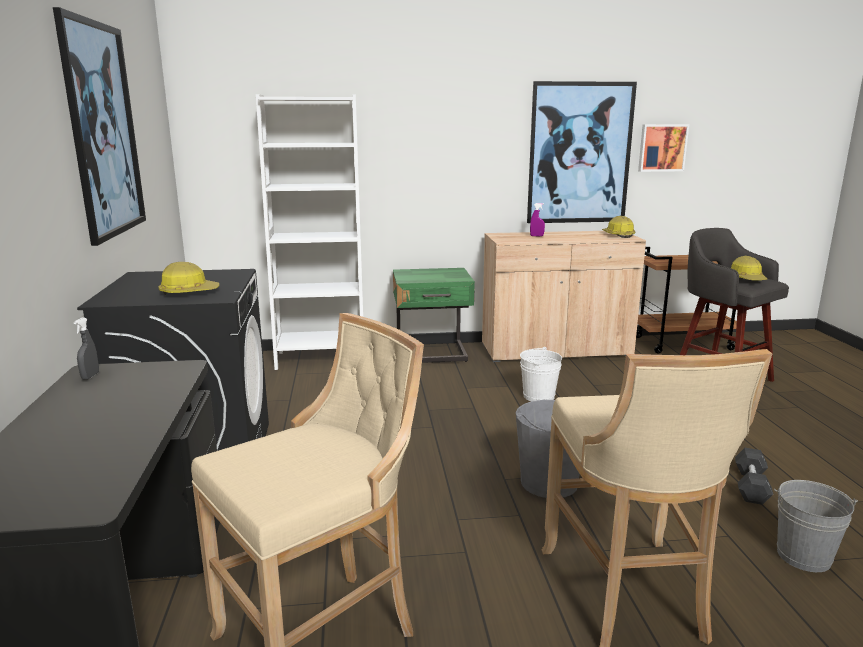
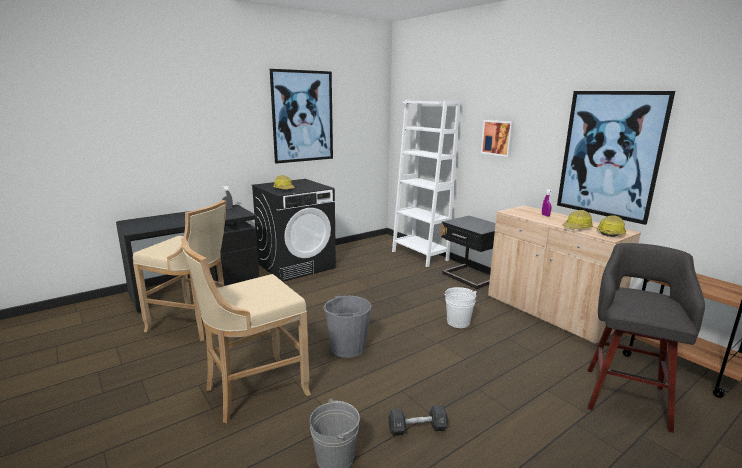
camera: 60 degrees right, 0 degrees up
green nightstand [393,268,475,363] -> black nightstand [441,216,496,290]
picture [638,124,689,172] -> picture moved to [481,120,514,157]
hard hat [731,256,767,280] -> hard hat moved to [562,210,593,229]

